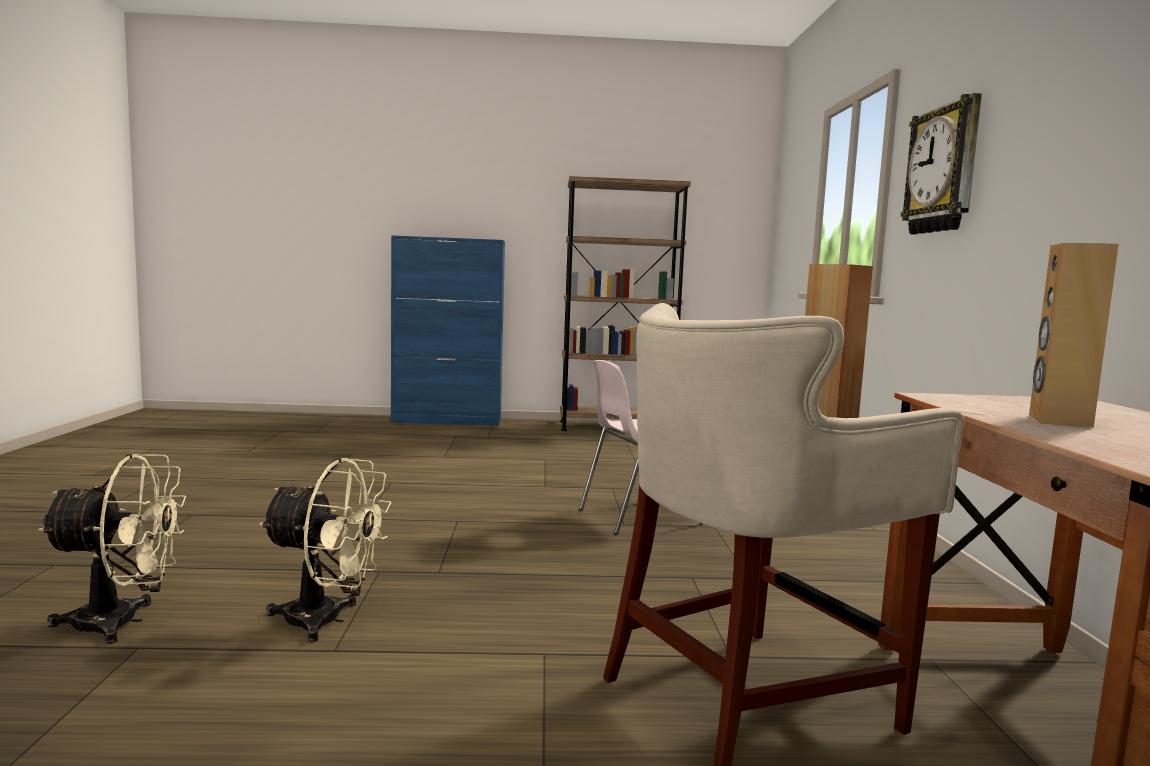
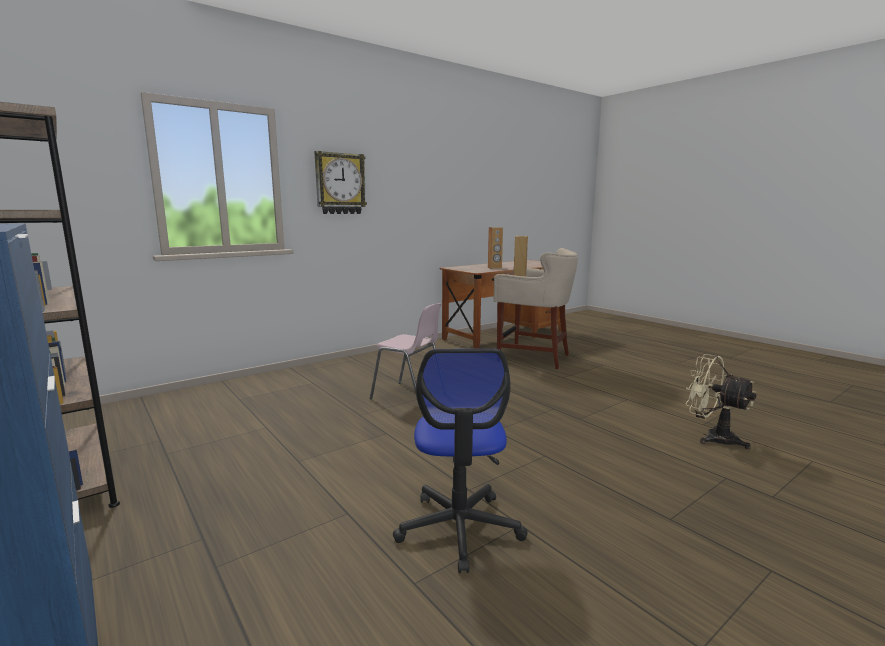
camera: 125 degrees left, 5 degrees up
beige fan [259,458,391,642] -> none
none -> office chair [393,349,528,573]

